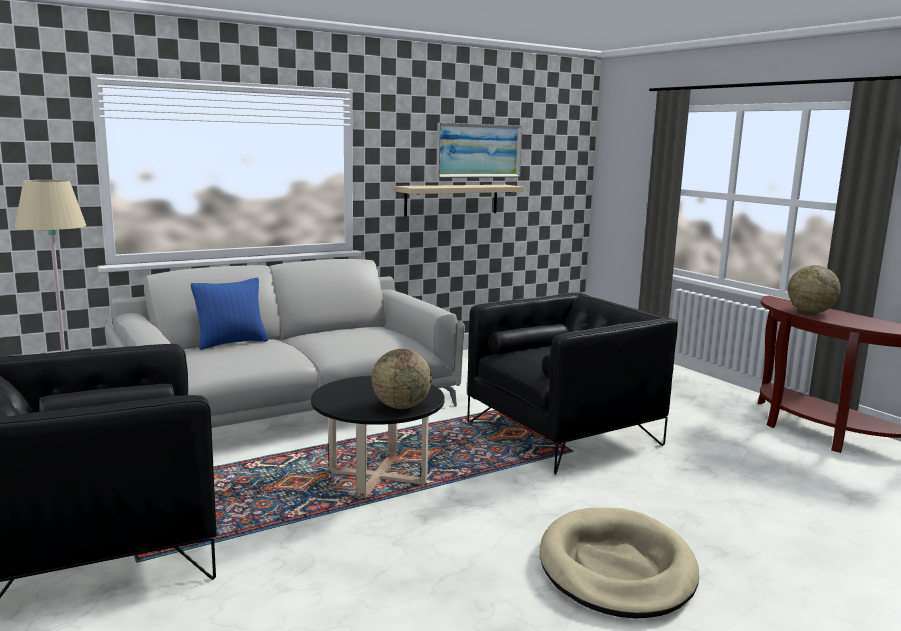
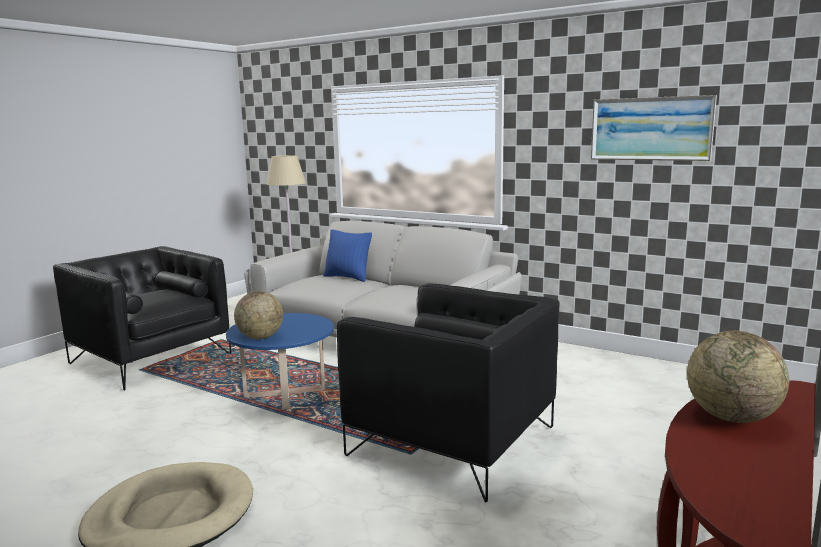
camera: 65 degrees right, 0 degrees up
black coffee table [311,376,445,499] -> blue coffee table [226,313,334,410]
beige shelf [395,185,524,217] -> none

